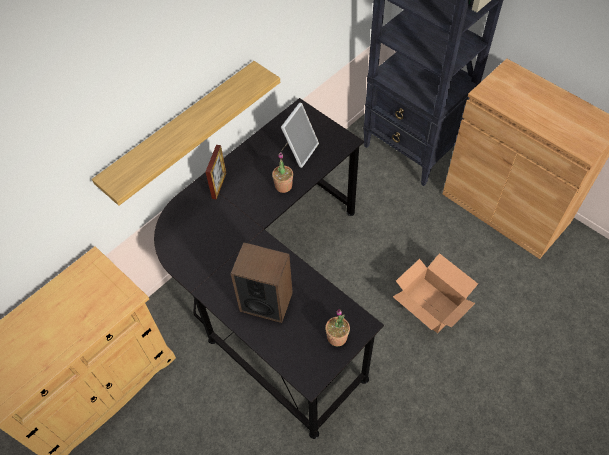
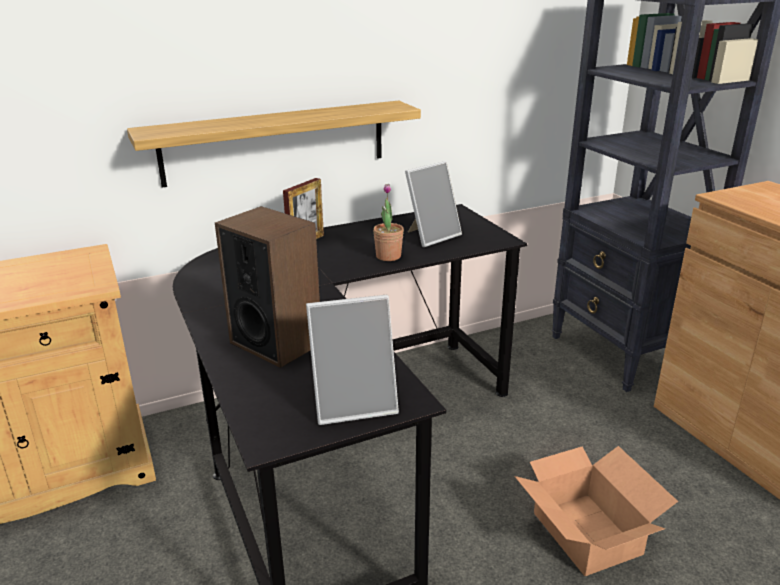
camera: 20 degrees right, 30 degrees down
potted plant [325,309,350,346] -> picture frame [306,295,399,425]

